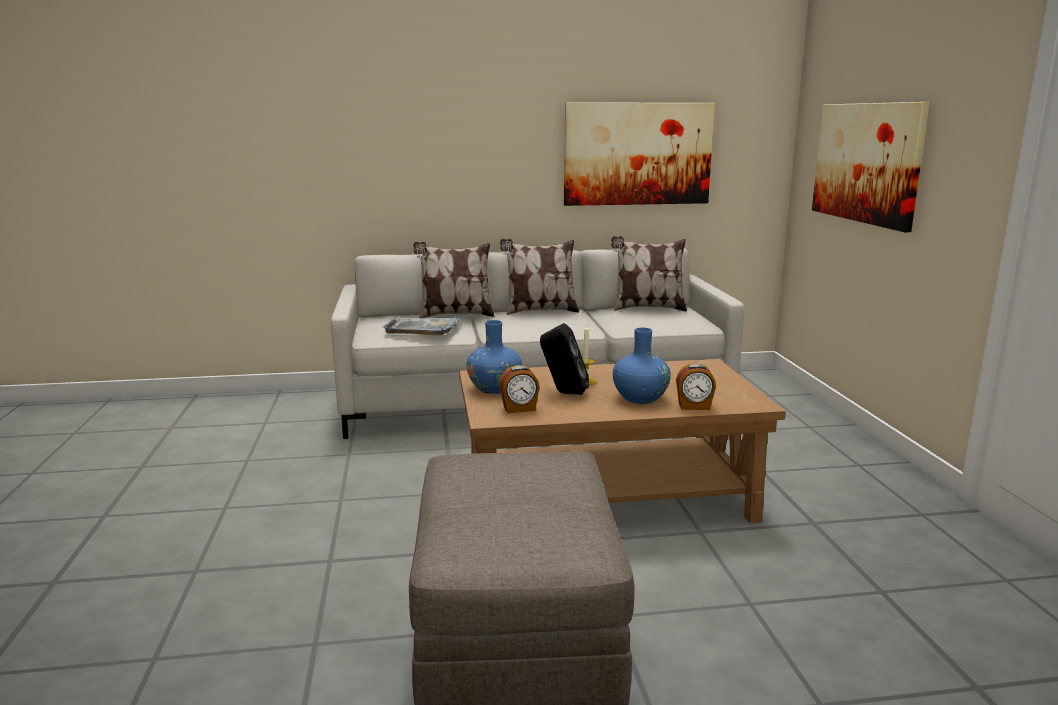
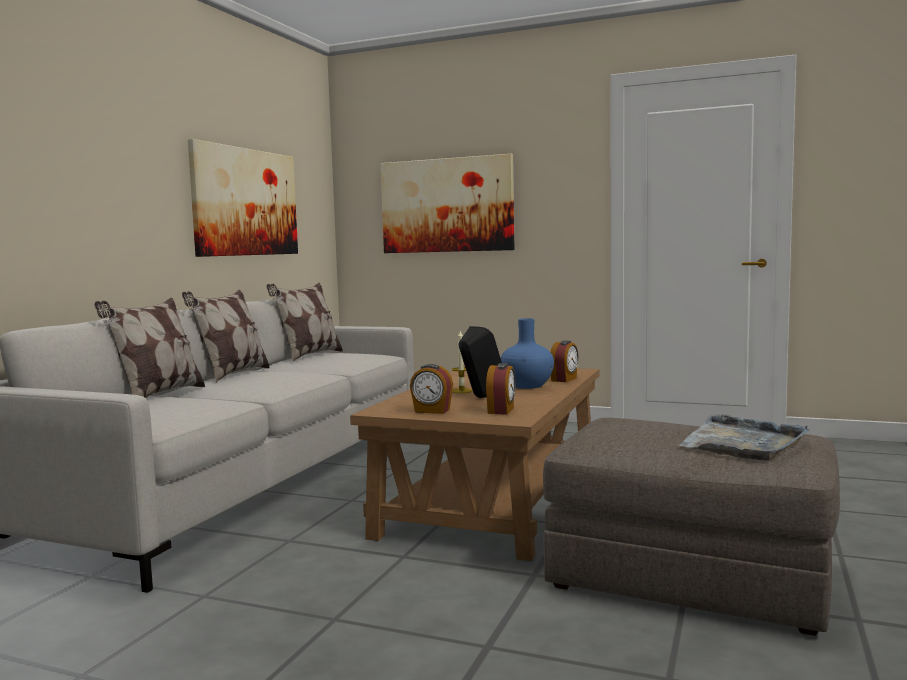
camera: 60 degrees left, 10 degrees down
grey tray [383,315,462,335] -> grey tray moved to [679,414,810,461]
blue vase [467,320,522,394] -> alarm clock [410,364,453,414]

